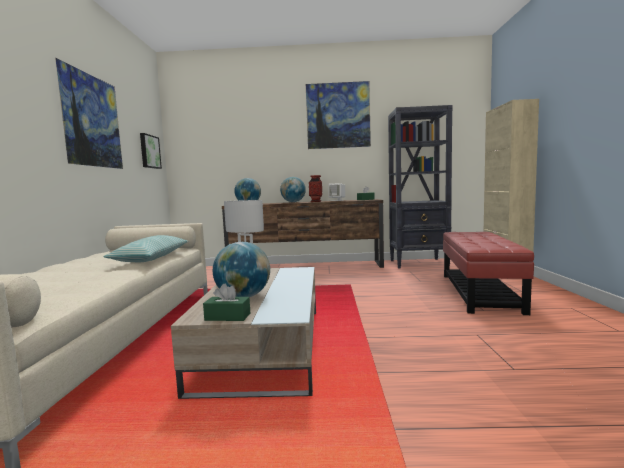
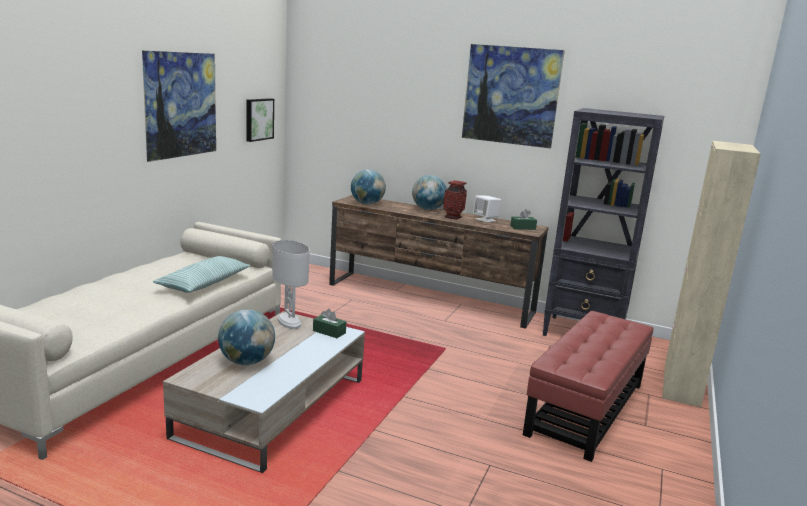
camera: 20 degrees right, 10 degrees up
green tissue box [203,284,250,321] -> green tissue box moved to [313,309,346,338]

